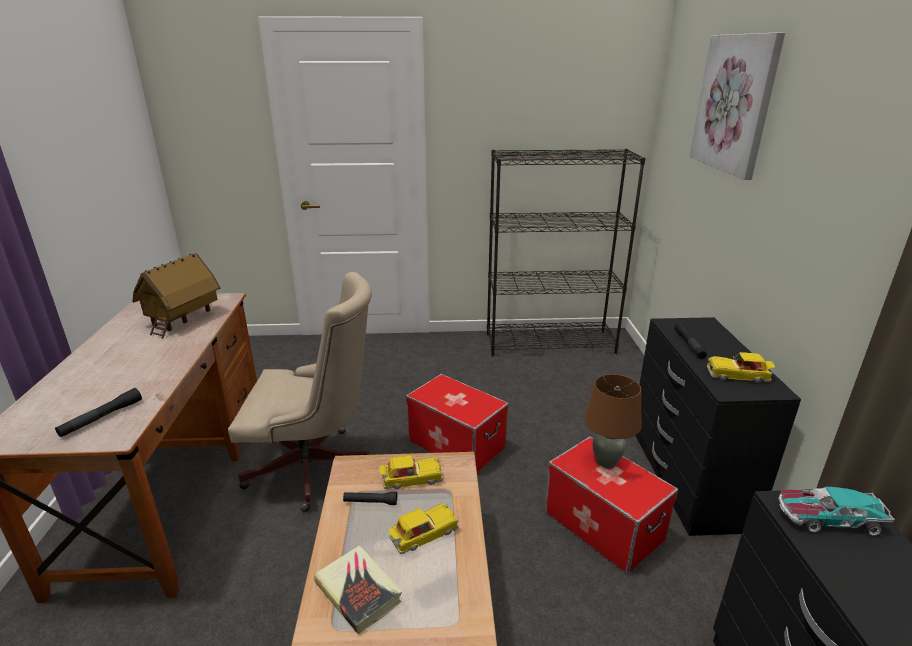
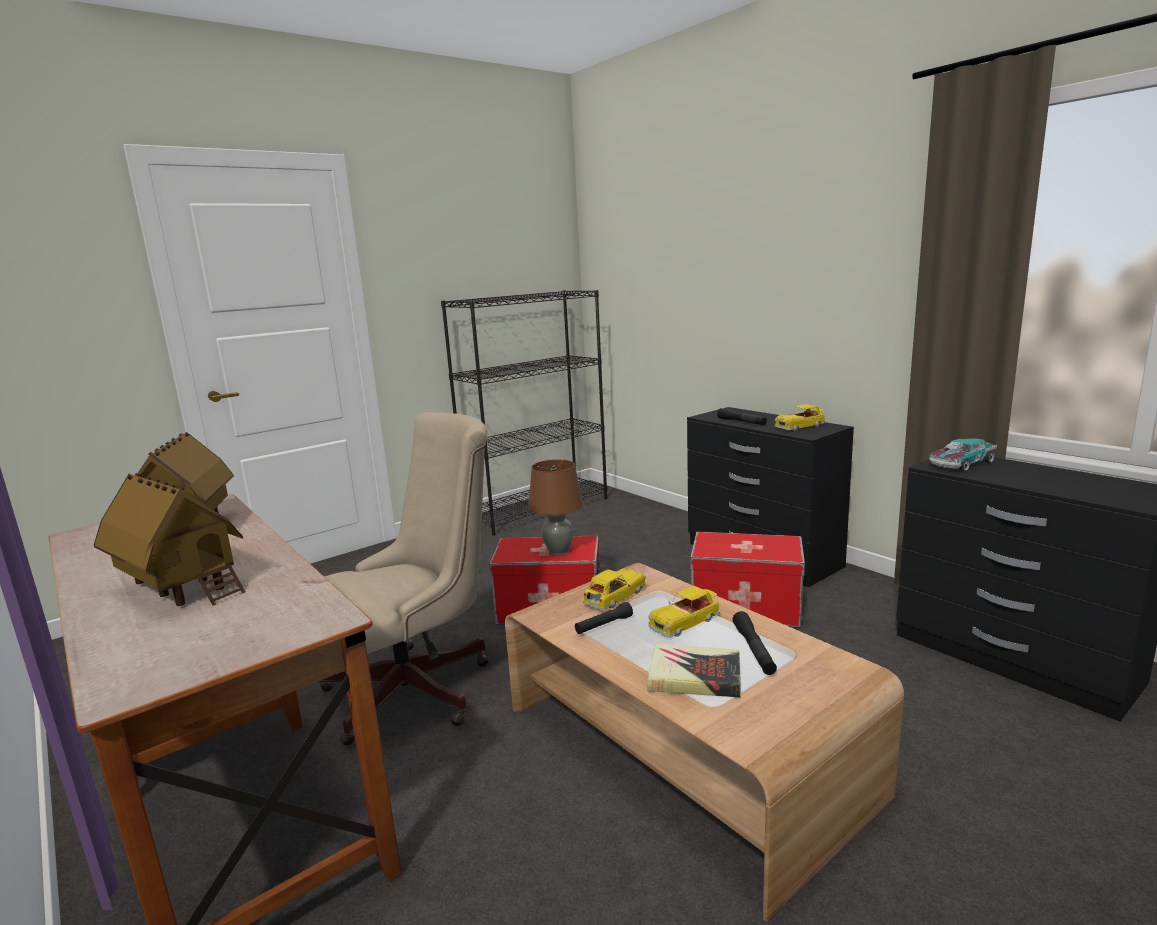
camera: 35 degrees left, 10 degrees down
black flashlight [55,388,142,437] -> black flashlight moved to [732,611,777,675]
toy car [389,504,459,554] -> toy car turned 150 degrees counterclockwise [648,586,720,638]
brown table lamp [584,374,642,468] -> brown table lamp moved to [528,459,583,555]
picture [689,32,785,180] -> none
none -> toy house [94,473,245,606]

